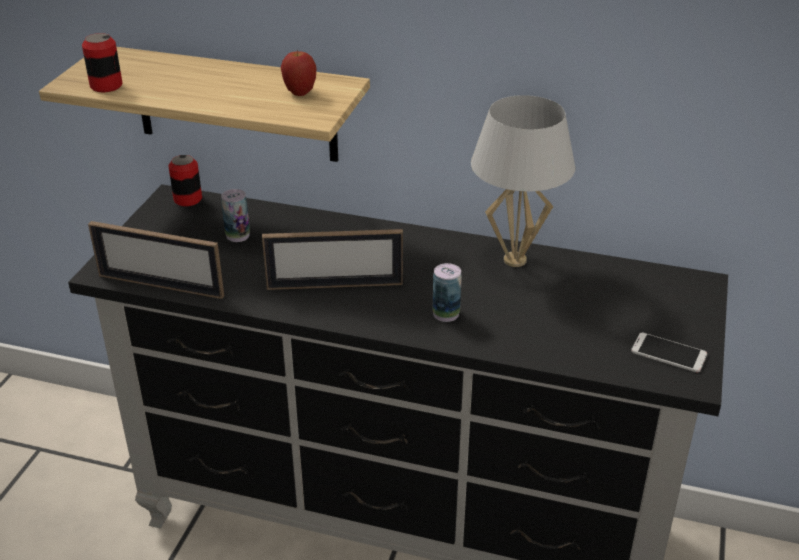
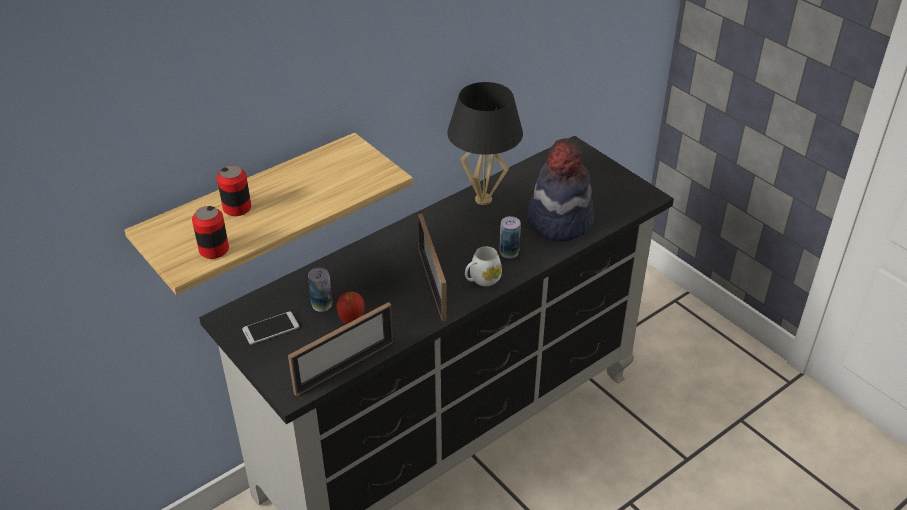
camera: 55 degrees left, 5 degrees up
can [168,155,202,206] -> can moved to [217,166,251,216]
picture frame [262,229,403,290] -> picture frame turned 135 degrees clockwise [418,213,447,321]
apple [281,49,316,96] -> apple moved to [336,292,364,324]
white table lamp [471,95,575,267] -> black table lamp [447,82,523,205]
phone [631,333,707,373] -> phone moved to [242,312,299,345]
none -> white mug [465,246,502,286]
none -> hat [527,138,594,242]

